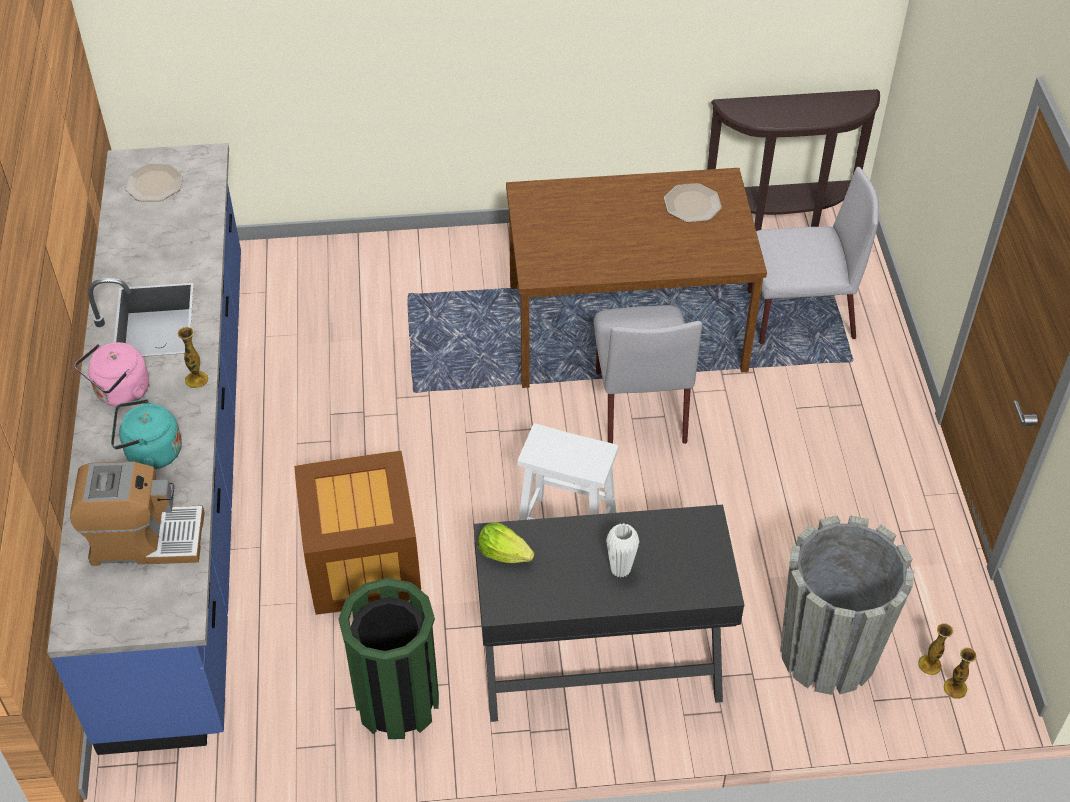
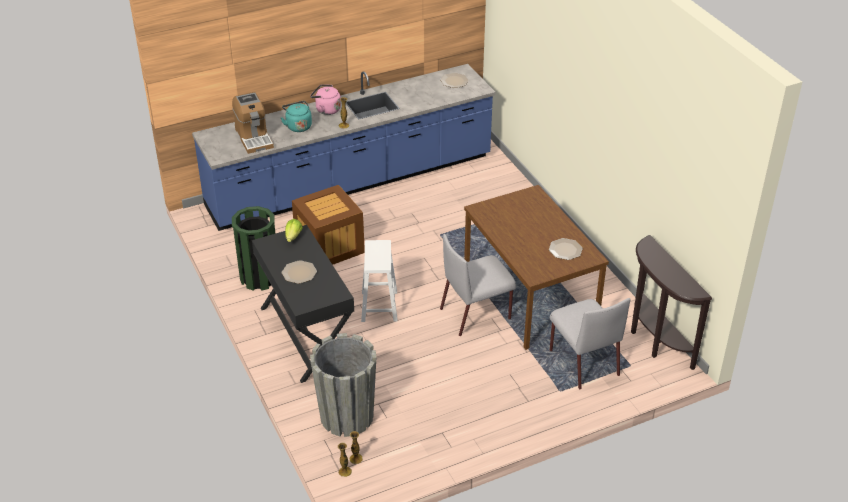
camera: 70 degrees right, 10 degrees down
white vase [606,523,639,578] -> plate [282,260,317,284]

